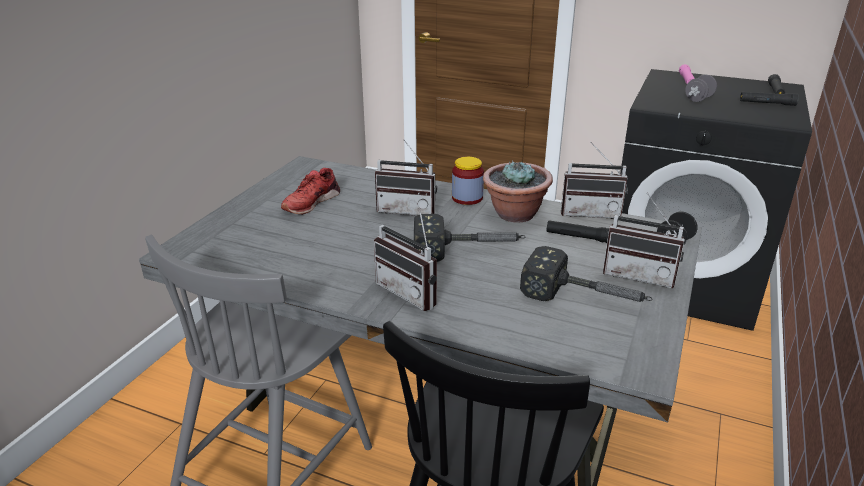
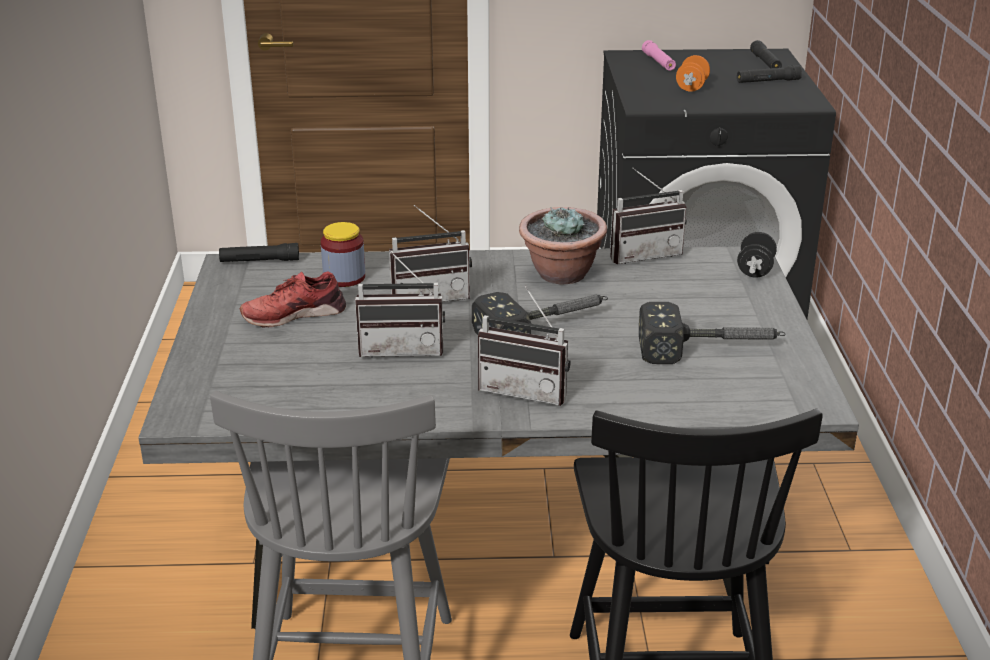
camera: 25 degrees left, 0 degrees up
red shoe [281,168,340,215] -> red shoe turned 60 degrees clockwise [240,272,346,328]
jar [452,157,484,205] -> jar moved to [321,222,365,287]
black flashlight [546,220,609,243] -> black flashlight moved to [219,243,299,262]
radio [603,193,685,288] -> radio moved to [355,250,445,357]
grey dumbbell [685,75,717,102] -> orange dumbbell [676,55,710,92]

